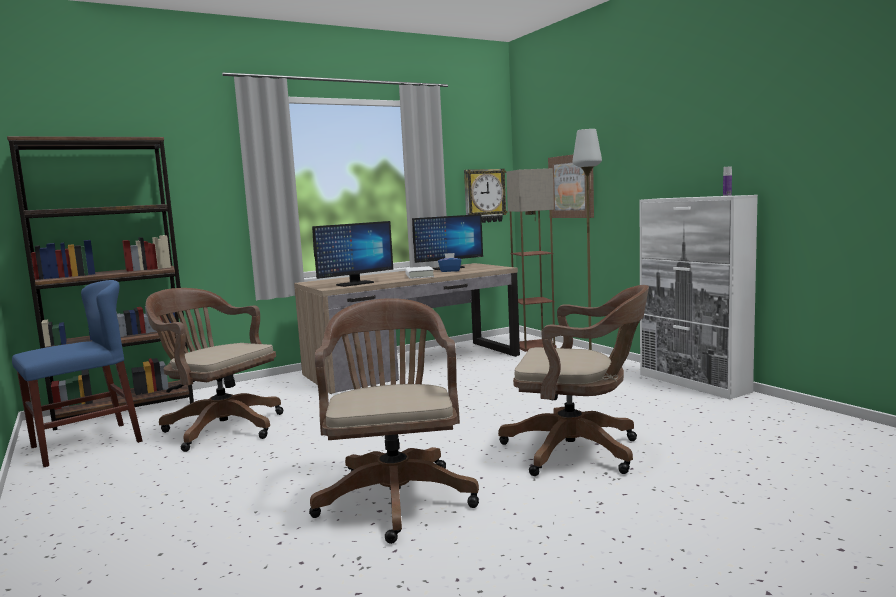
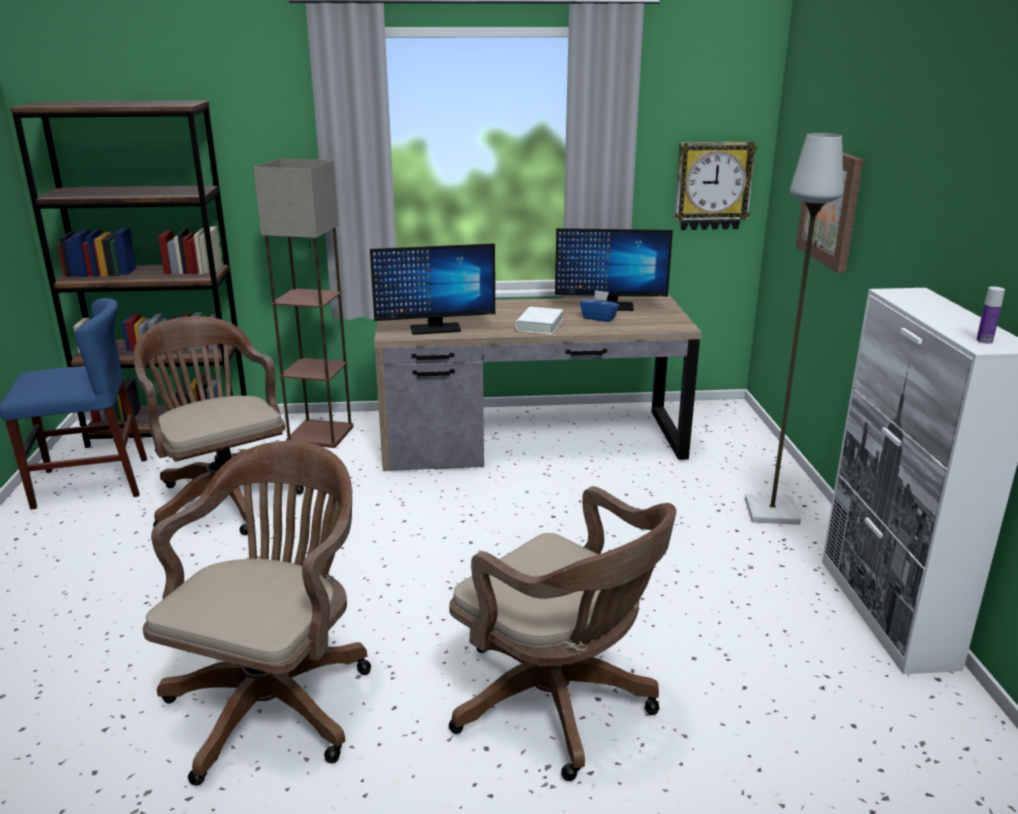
camera: 25 degrees right, 15 degrees up
floor lamp [506,168,557,352] -> floor lamp moved to [254,159,353,448]

